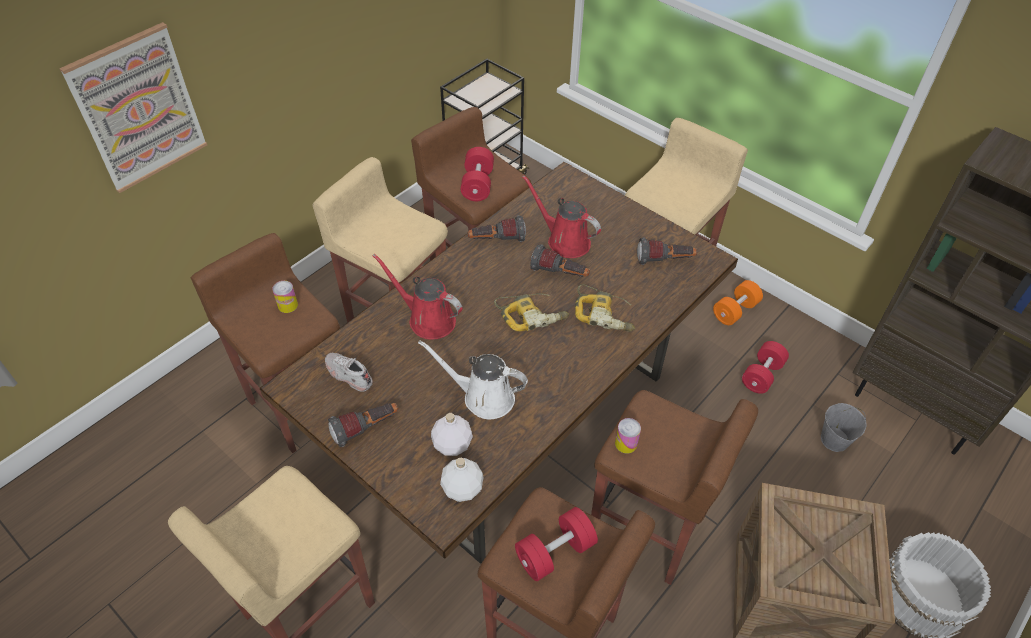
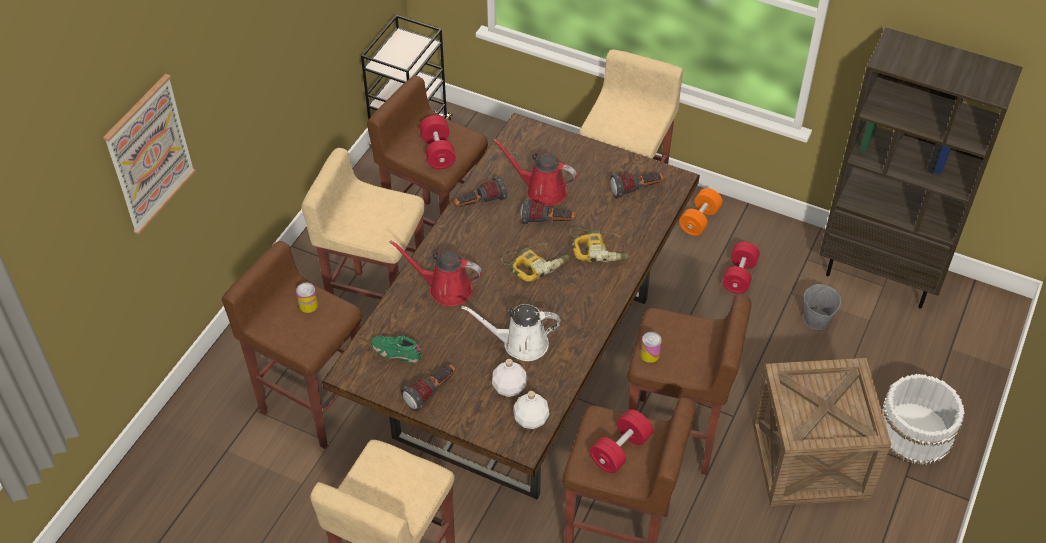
camera: 15 degrees left, 0 degrees up
white shoe [325,353,373,392] -> green shoe [371,335,421,364]

